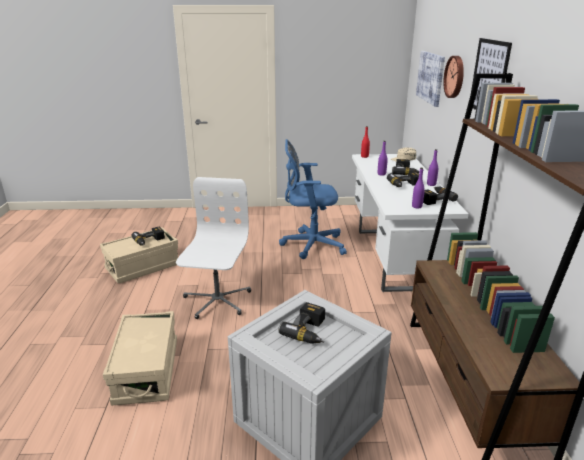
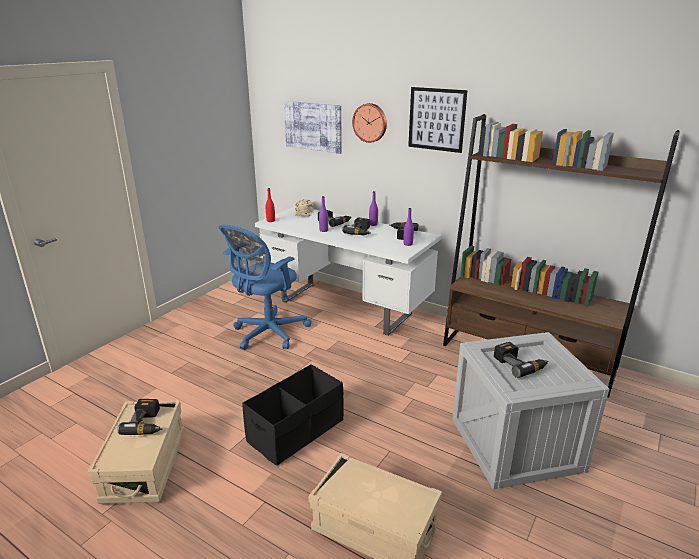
camera: 55 degrees left, 0 degrees up
white office chair [176,177,251,319] -> black storage box [242,364,344,466]

